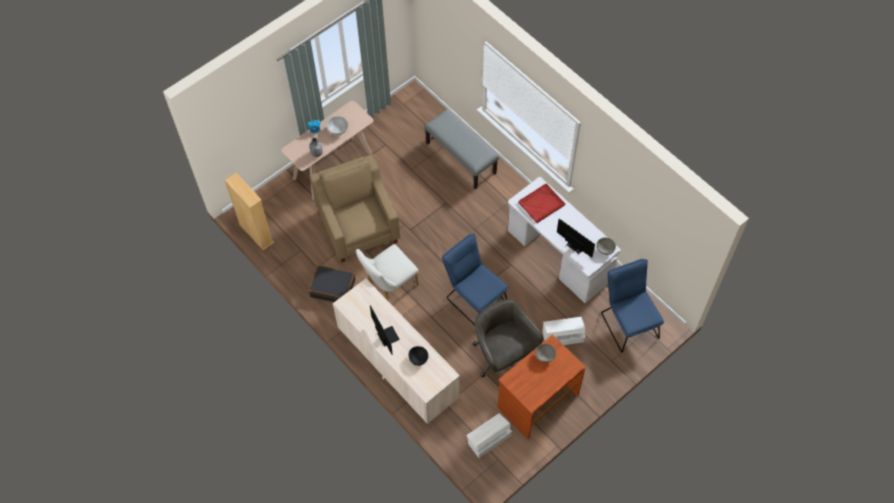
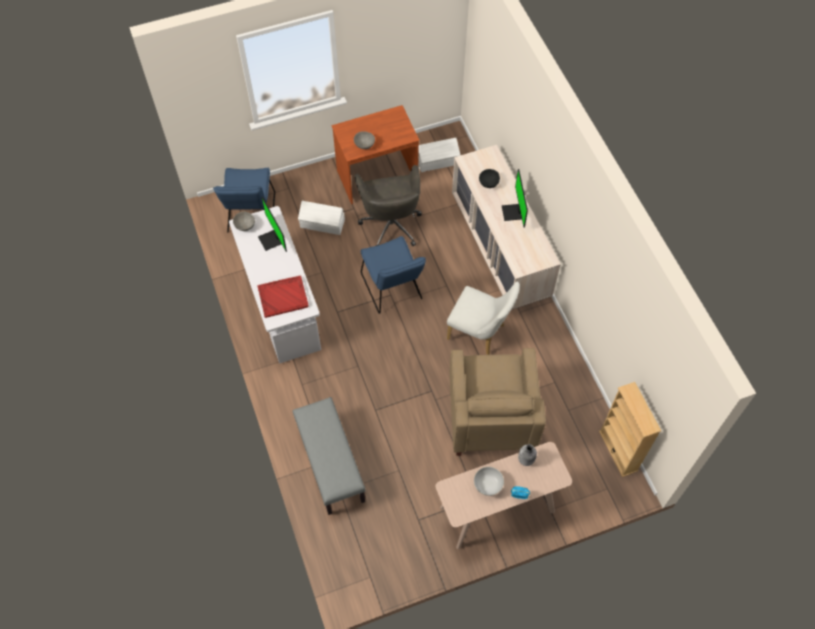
camera: 160 degrees left, 0 degrees up
black suitcase [309,265,355,302] -> none
white chair [356,244,419,301] -> white chair turned 45 degrees clockwise [447,281,520,355]

